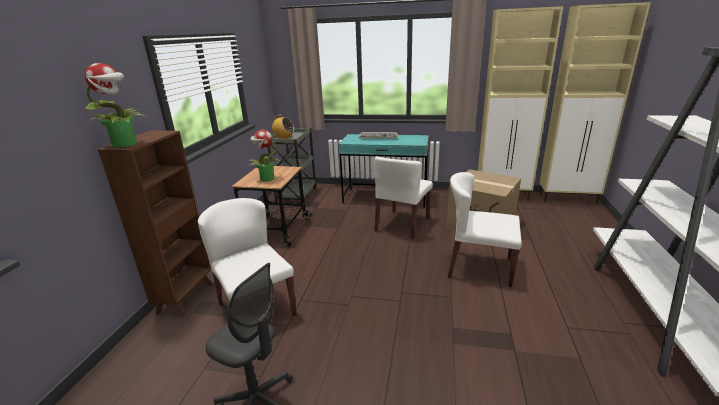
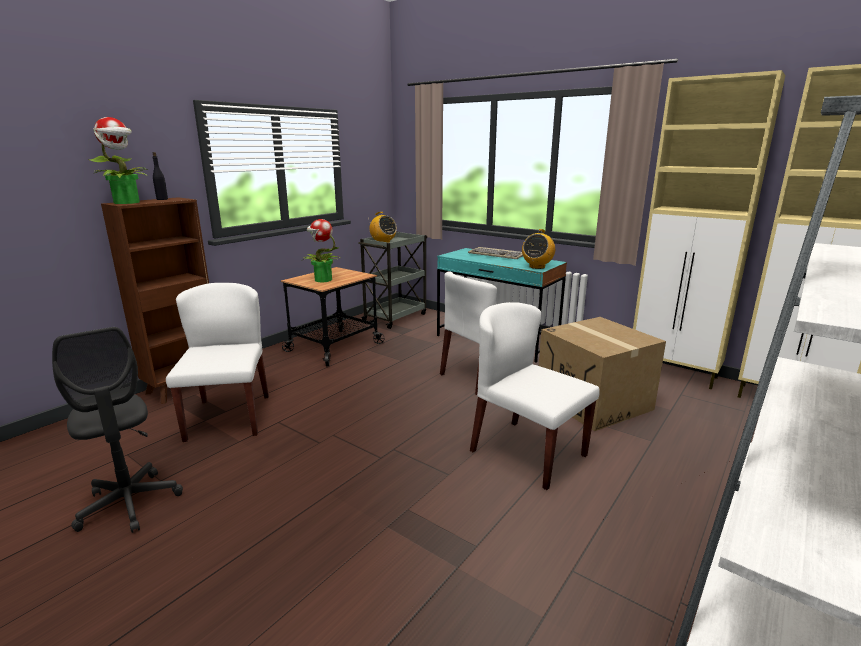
camera: 25 degrees right, 5 degrees down
none -> black bottle [152,152,168,200]
none -> radio [522,229,555,269]

